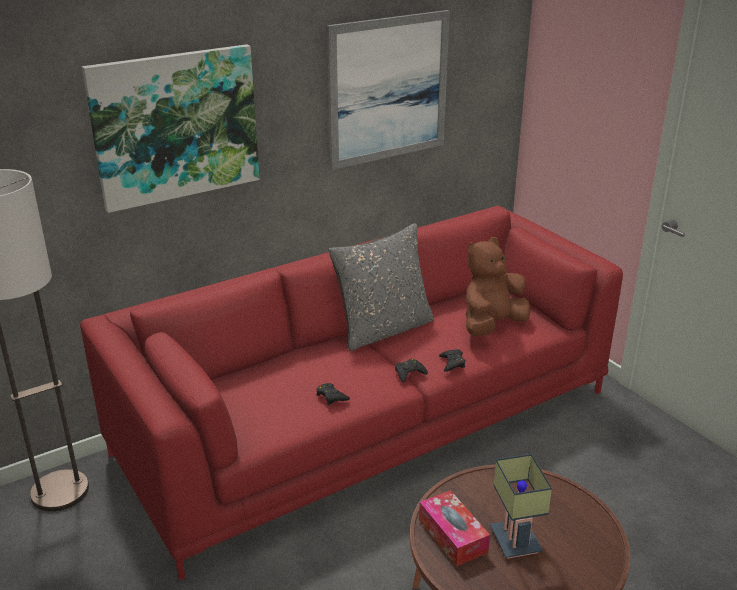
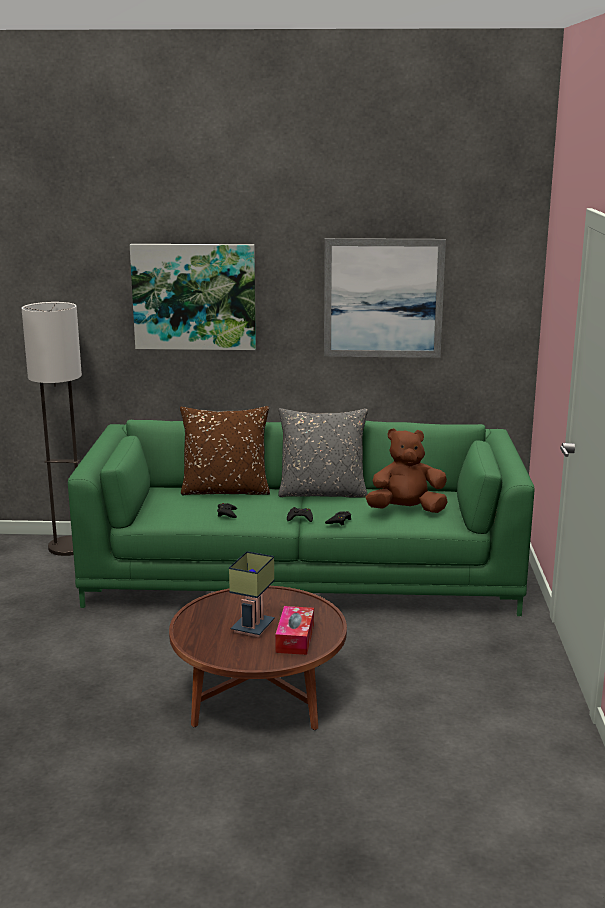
camera: 35 degrees right, 10 degrees down
red sofa [80,206,623,580] -> green sofa [68,420,535,616]
tissue box [419,490,490,567] -> tissue box moved to [275,606,314,655]
none -> brown pillow [180,406,270,496]

